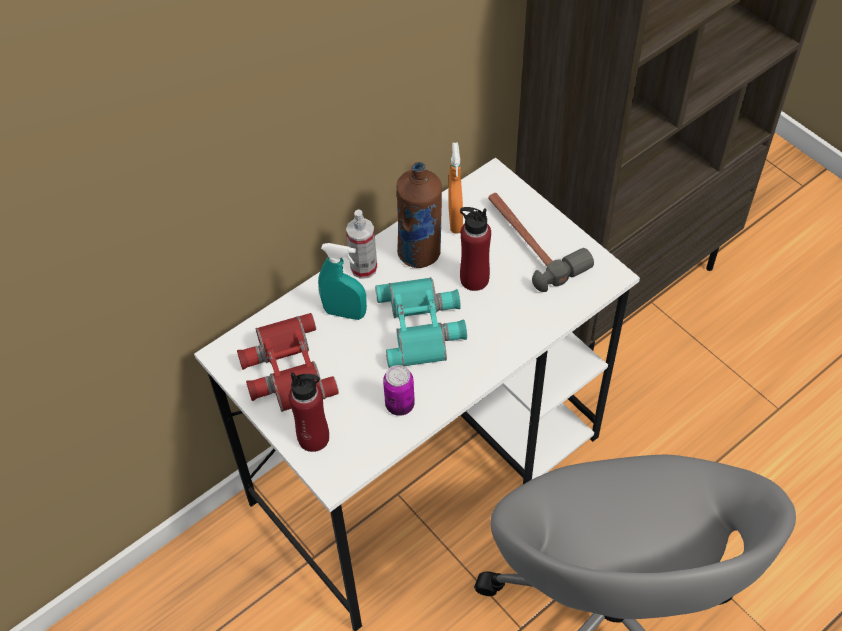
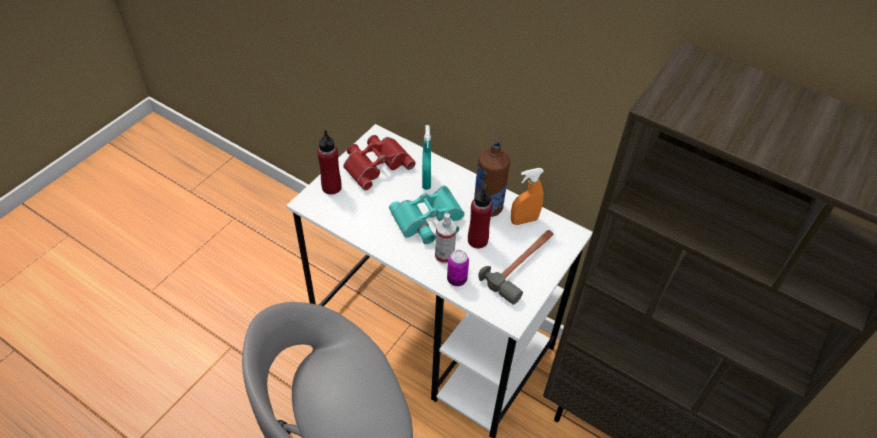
camera: 70 degrees right, 5 degrees down
spray bottle [346,209,377,279] -> spray bottle moved to [435,213,457,264]
can [383,365,415,416] -> can moved to [447,250,469,286]

